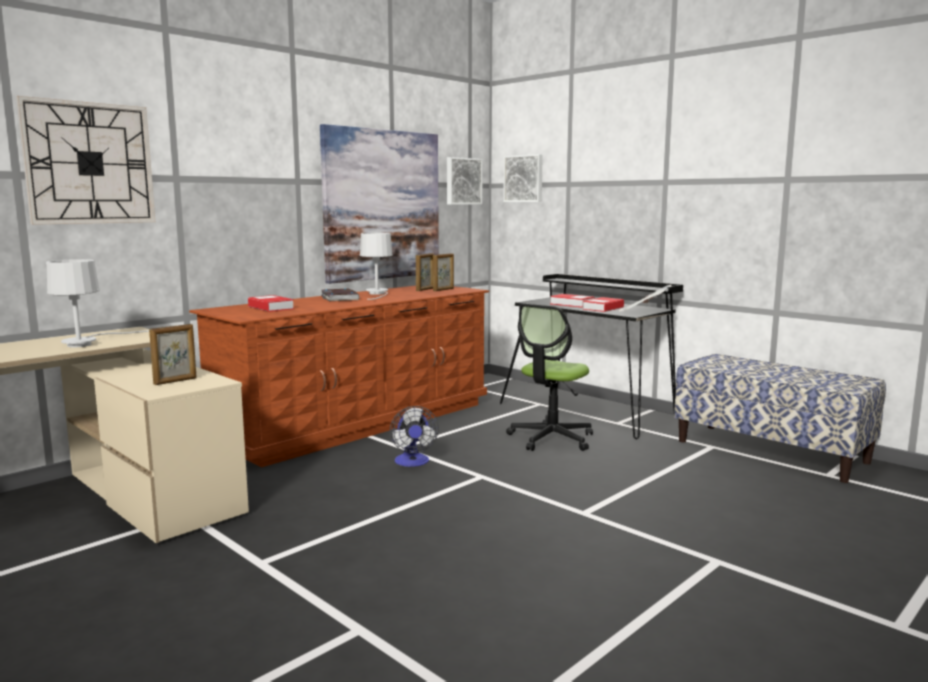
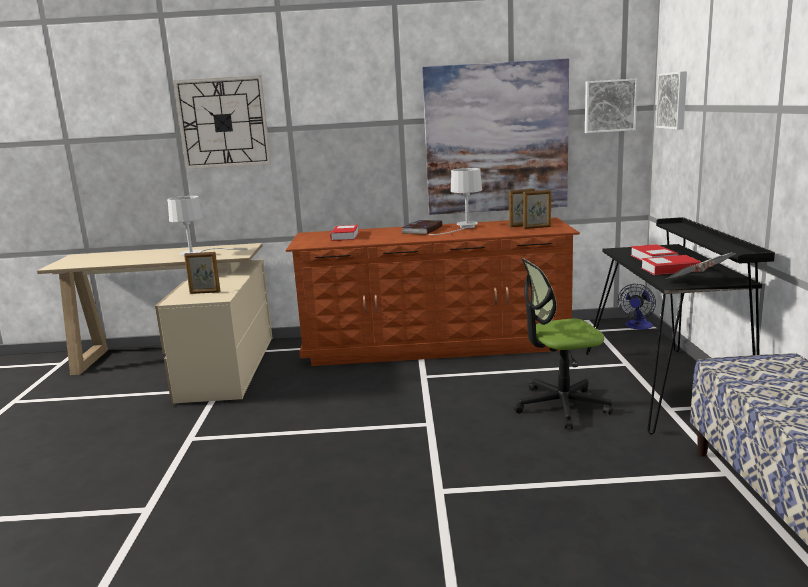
camera: 45 degrees right, 5 degrees up
fan [390,406,439,467] -> fan moved to [618,284,656,330]

